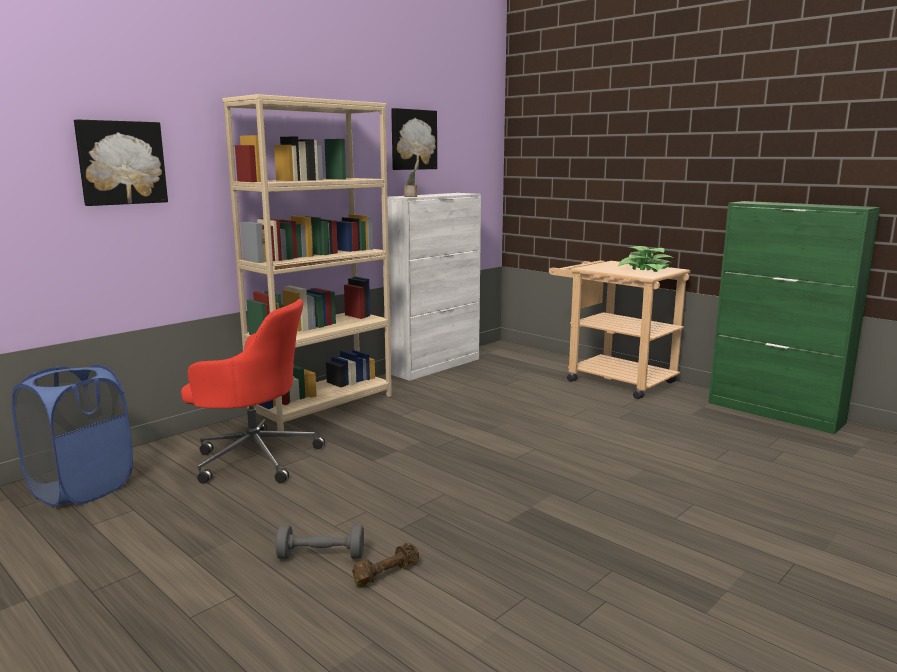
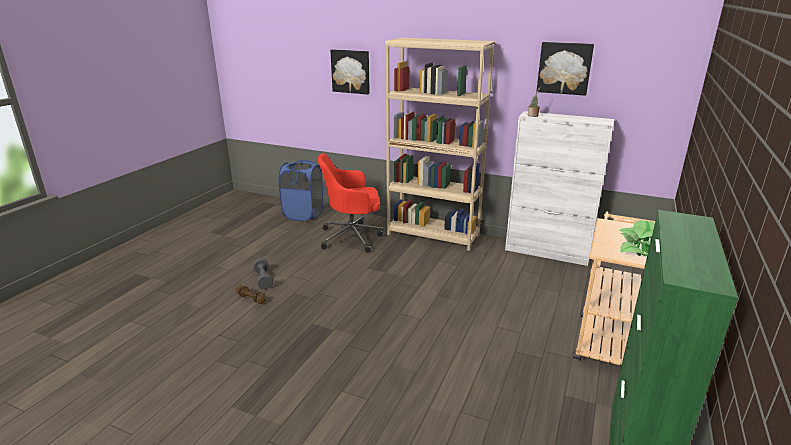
camera: 70 degrees right, 10 degrees up
red office chair [181,299,325,484] -> red office chair turned 90 degrees clockwise [318,153,383,253]

